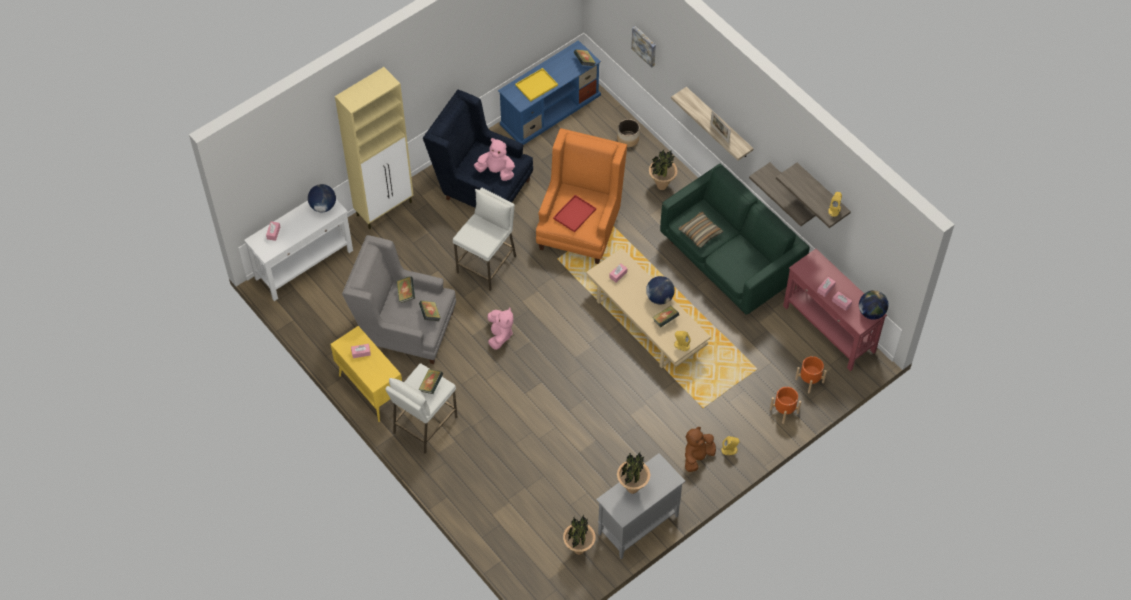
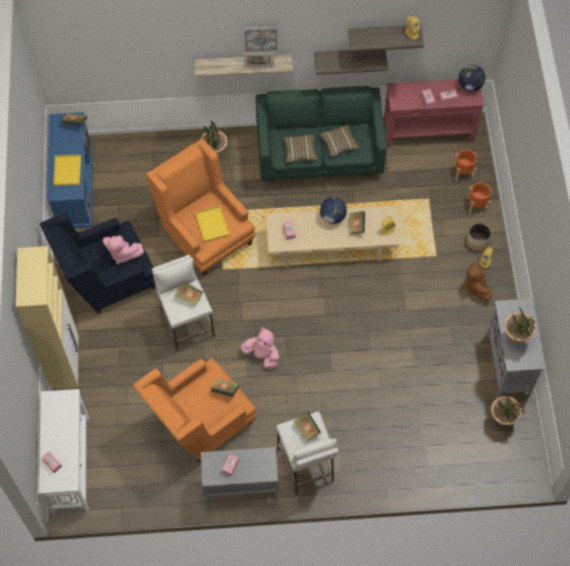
camera: 55 degrees left, 5 degrees up
globe [308,184,336,212] -> none
yellow cabinet [330,326,402,422] -> grey cabinet [201,447,278,505]
grey armchair [342,235,456,364] -> orange armchair [133,358,256,463]
book [397,276,415,303] -> book moved to [175,281,203,306]
pink plush toy [474,138,515,181] -> pink plush toy turned 120 degrees counterclockwise [103,235,144,264]
red tray [553,195,596,232] -> yellow tray [195,206,230,242]
planter [617,119,640,147] -> planter moved to [467,223,491,251]
picture [631,26,656,68] -> picture moved to [245,26,277,52]
none -> pillow [319,124,359,157]

